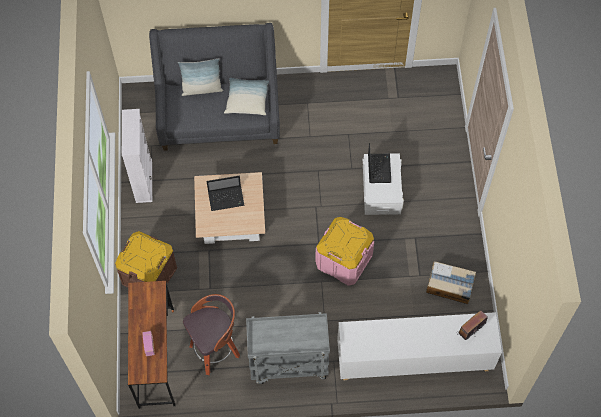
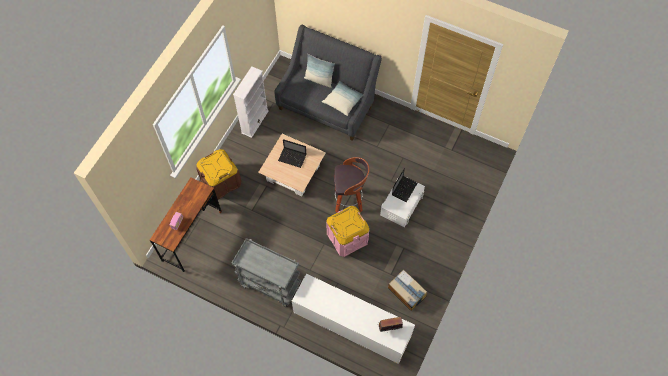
camera: 30 degrees right, 0 degrees up
stool [183,294,240,375] -> stool moved to [334,157,370,212]

